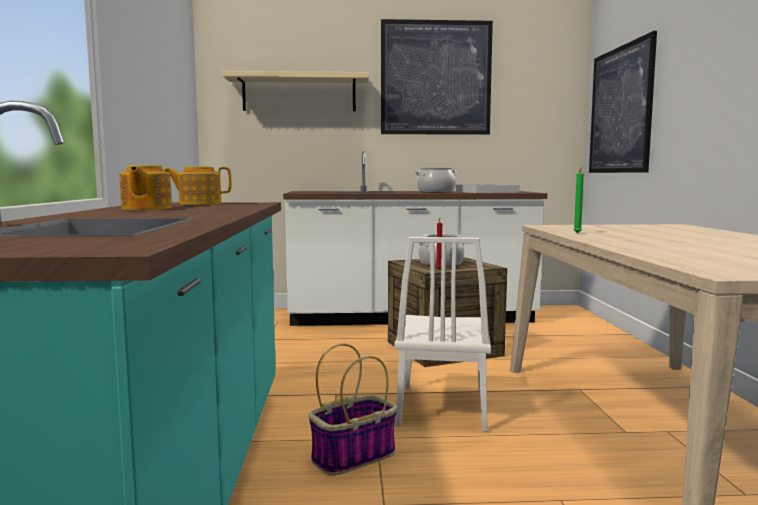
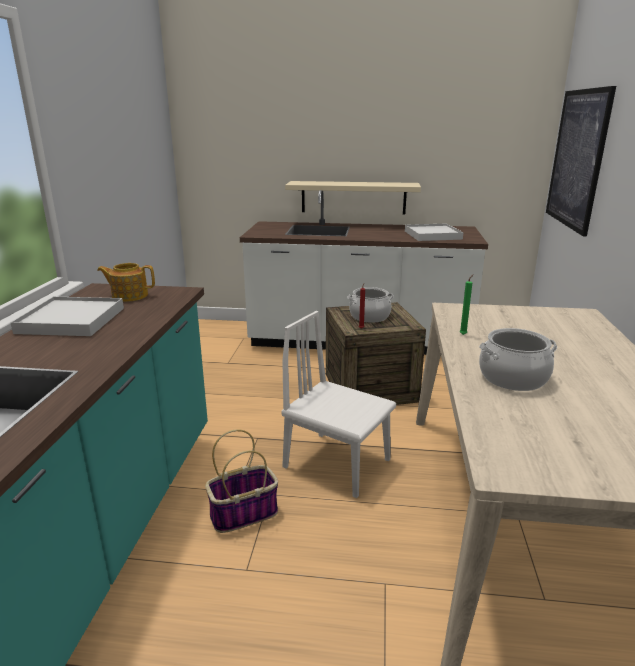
camera: 10 degrees right, 15 degrees up
teapot [119,165,172,210] -> white tray [10,297,124,336]
beige shelf [222,71,369,111] -> beige shelf moved to [285,181,421,214]
picture [381,19,493,135] -> none
white chair [394,237,491,432] -> white chair turned 105 degrees clockwise [281,311,396,498]
cooking pot [415,168,457,193] -> cooking pot moved to [479,328,557,391]

